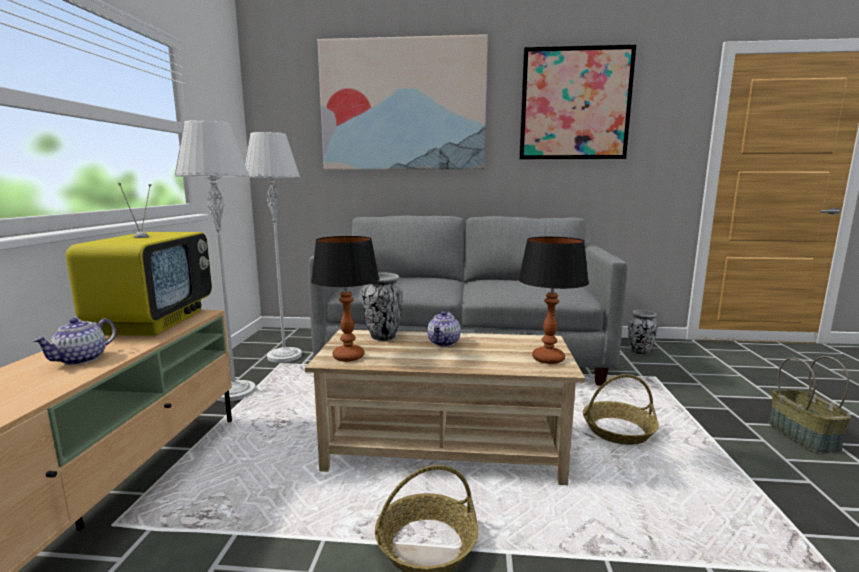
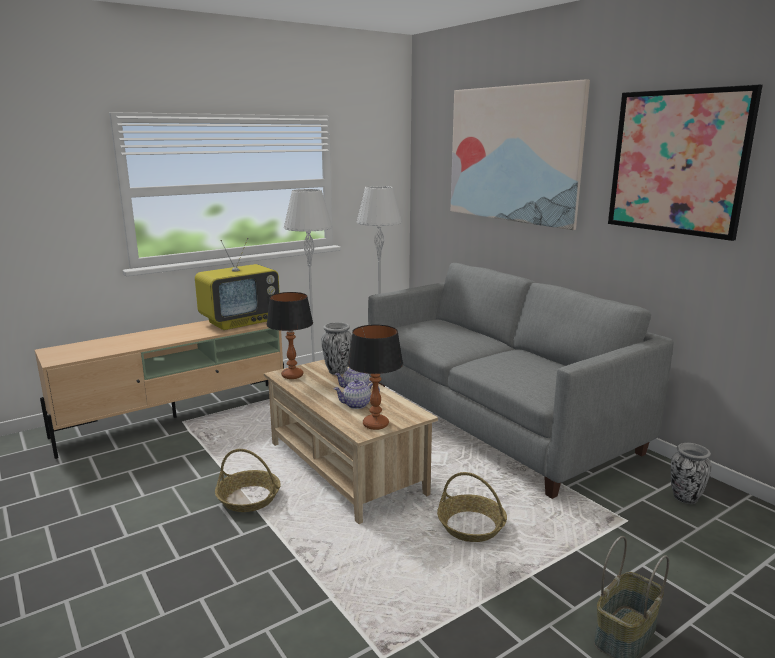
camera: 50 degrees right, 5 degrees up
teapot [32,318,117,365] -> teapot moved to [333,379,380,409]

